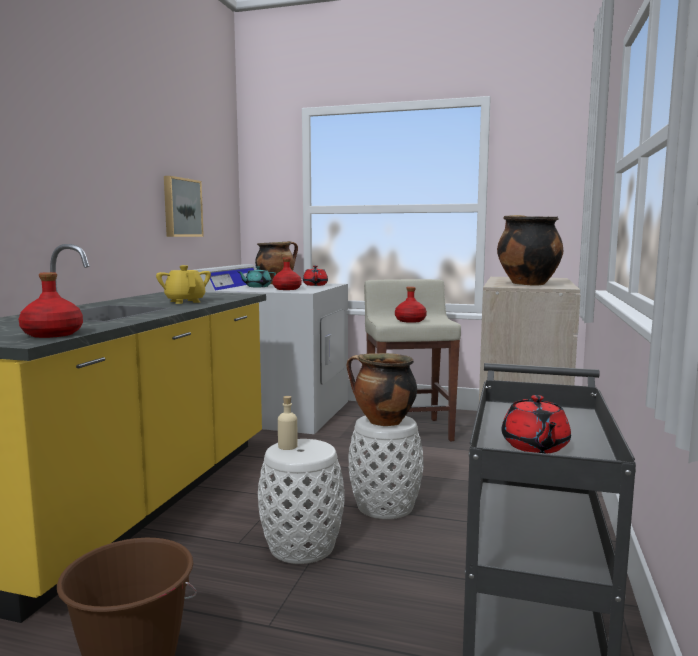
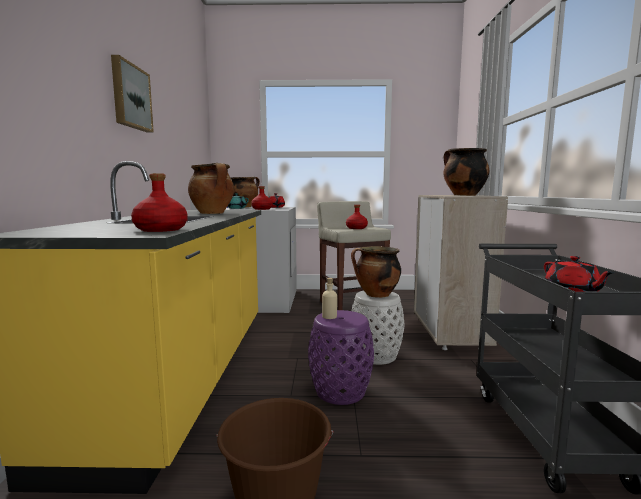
camera: 15 degrees left, 0 degrees up
yellow teapot [156,265,211,304] -> cooking pot [188,163,234,214]
picture [164,176,204,237] -> picture moved to [111,55,154,132]
white stool [258,439,345,564] -> purple stool [308,310,374,405]

